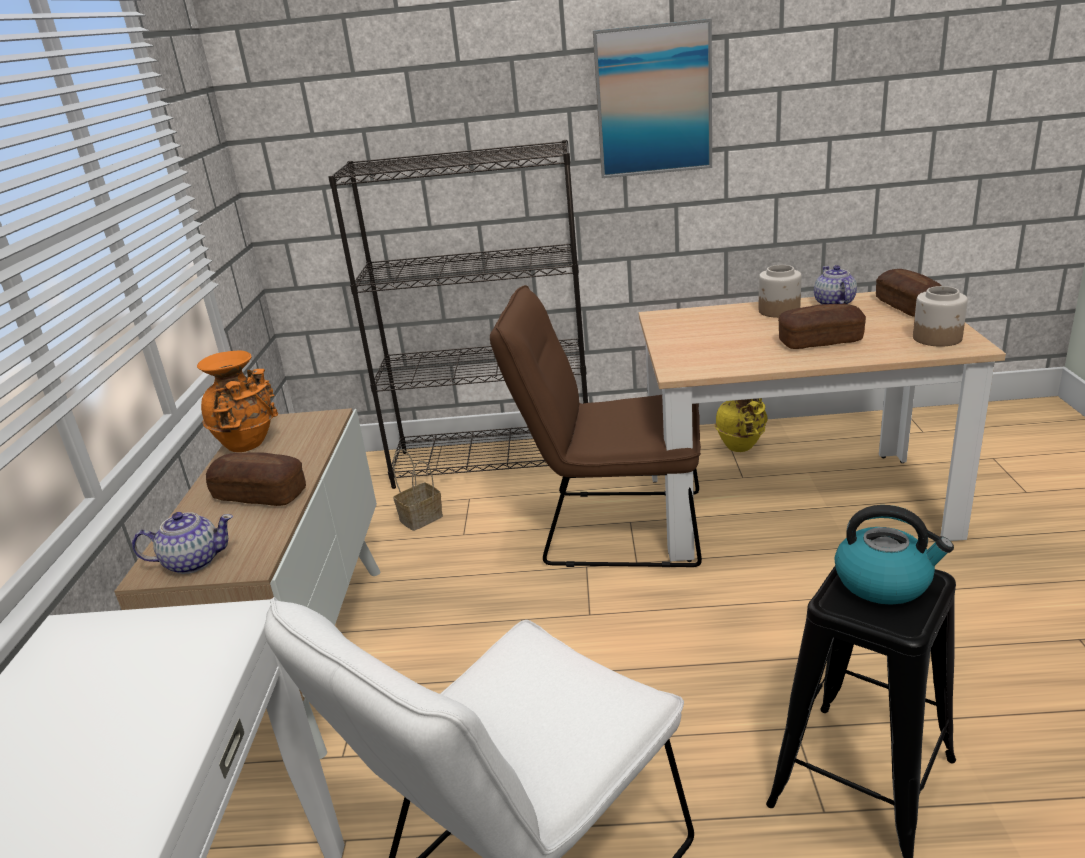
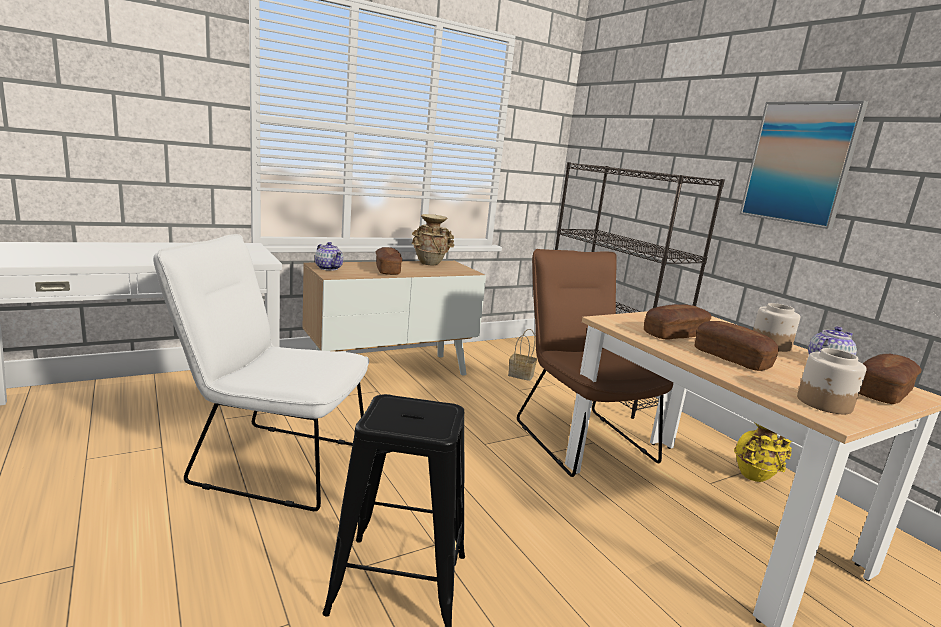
camera: 55 degrees right, 10 degrees down
orange vase [197,350,278,452] -> beige vase [411,214,454,265]
kettle [835,505,954,605] -> none
none -> bread [644,304,711,340]

